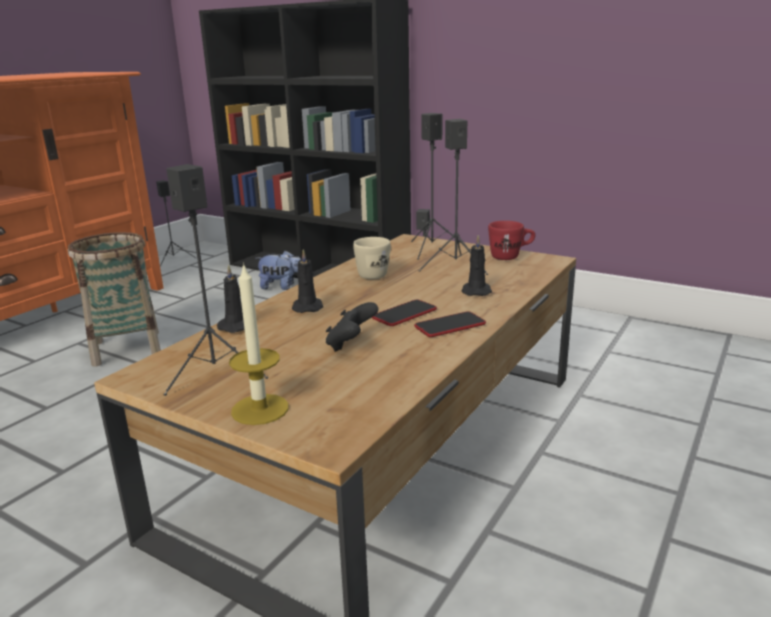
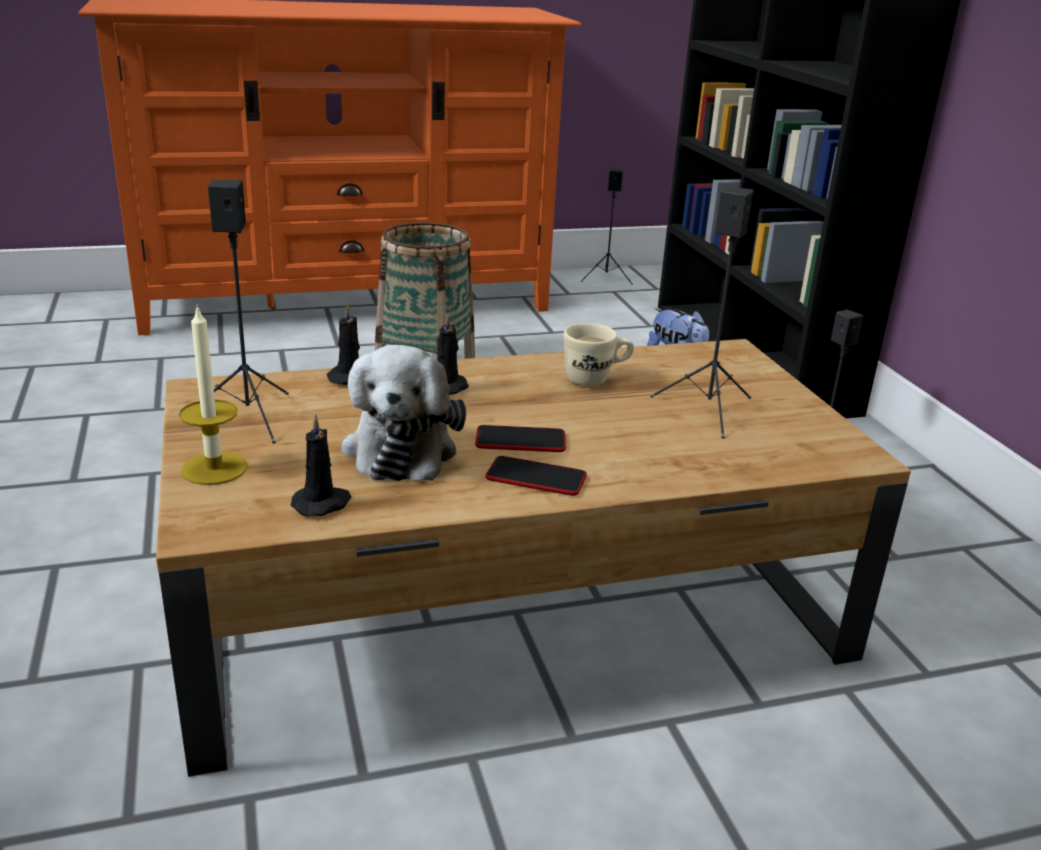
camera: 40 degrees right, 5 degrees up
black game controller [326,302,378,352] -> plush toy [342,345,466,481]
black speaker [411,113,463,260] -> none
black candle [462,235,492,296] -> black candle moved to [291,414,351,517]
red mug [488,221,535,260] -> none

